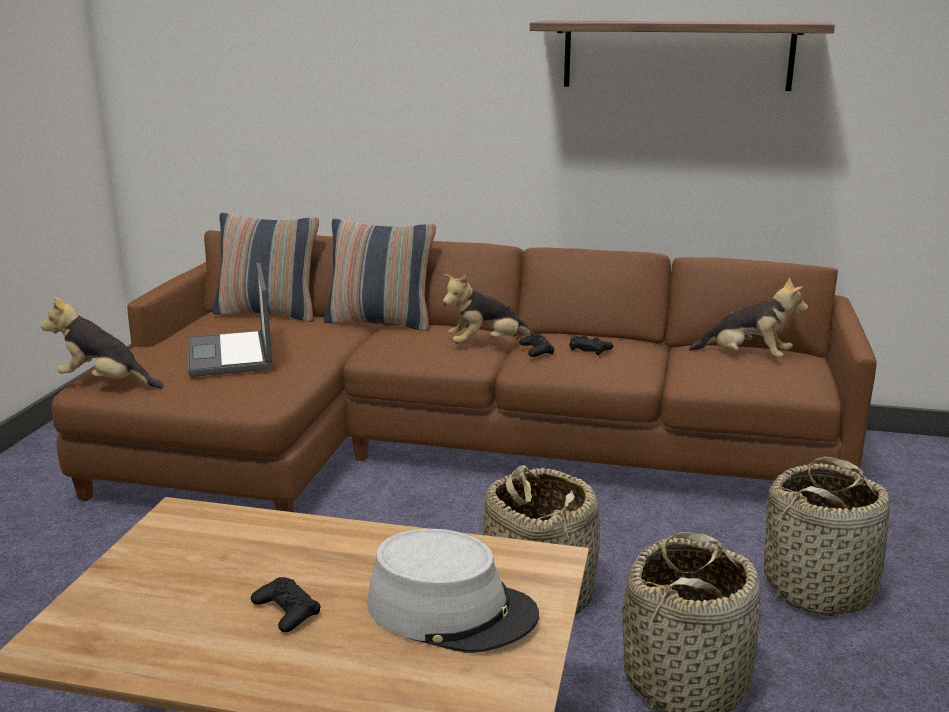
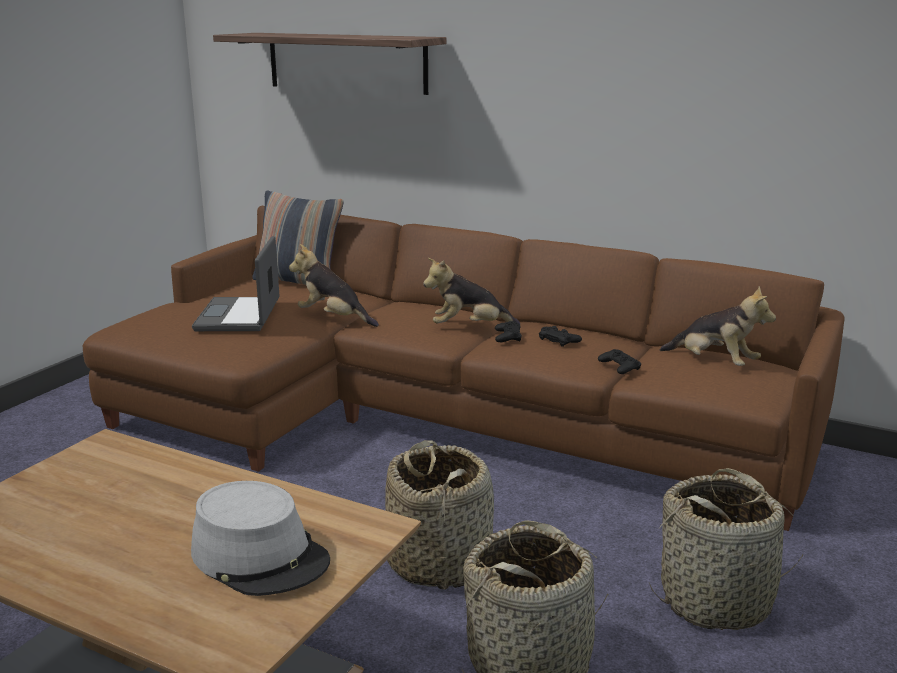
camera: 15 degrees right, 0 degrees up
plush toy [41,296,164,388] -> plush toy moved to [289,244,379,327]
black game controller [251,577,321,632] -> black game controller moved to [598,349,641,374]
pillow [324,219,436,331] -> none
shelf [530,21,835,91] -> shelf moved to [213,33,446,95]

